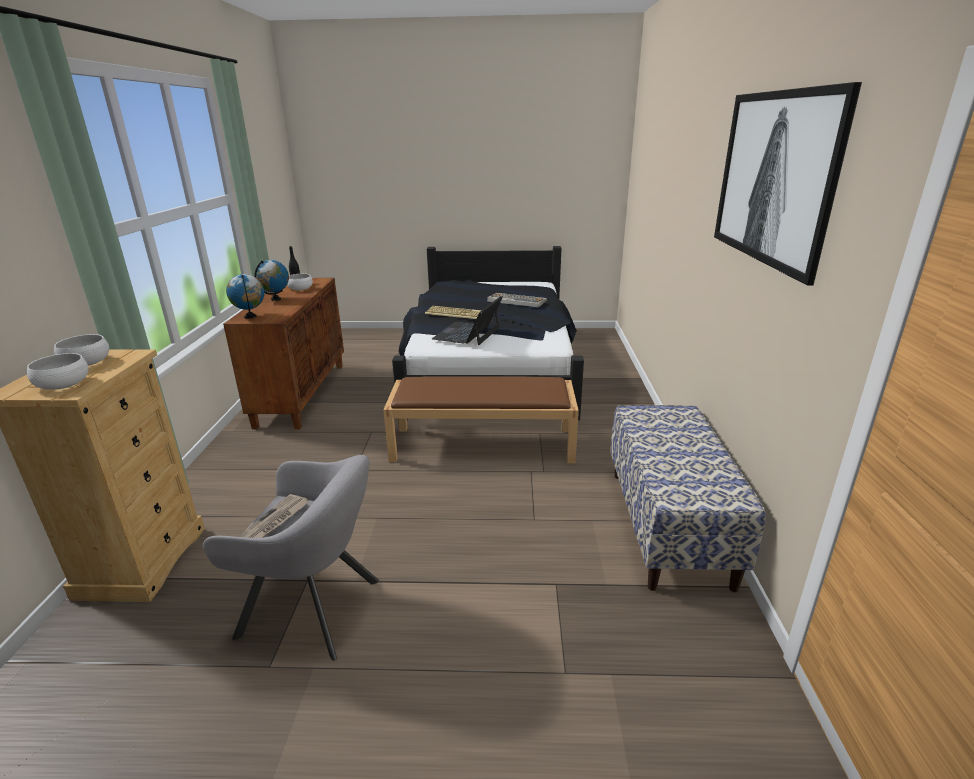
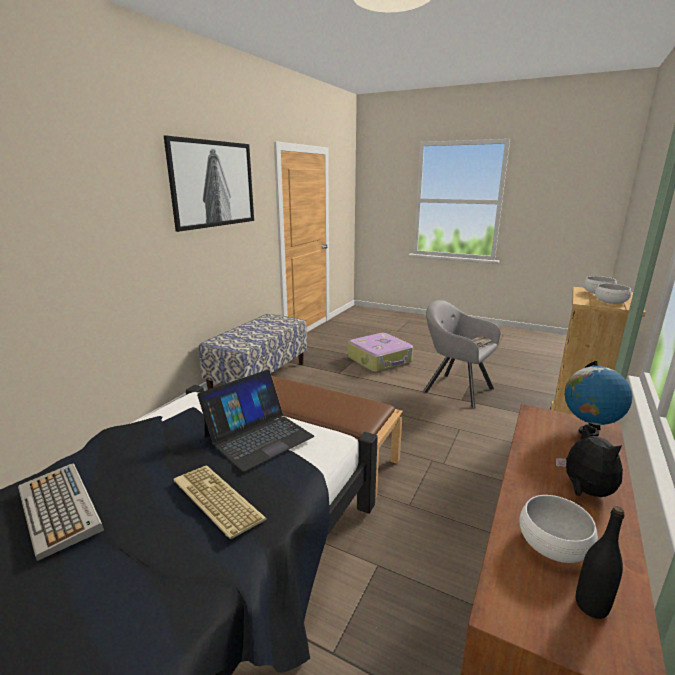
camera: 155 degrees left, 5 degrees down
globe [254,260,289,301] -> plush toy [556,426,623,497]
none -> suitcase [348,333,413,372]

